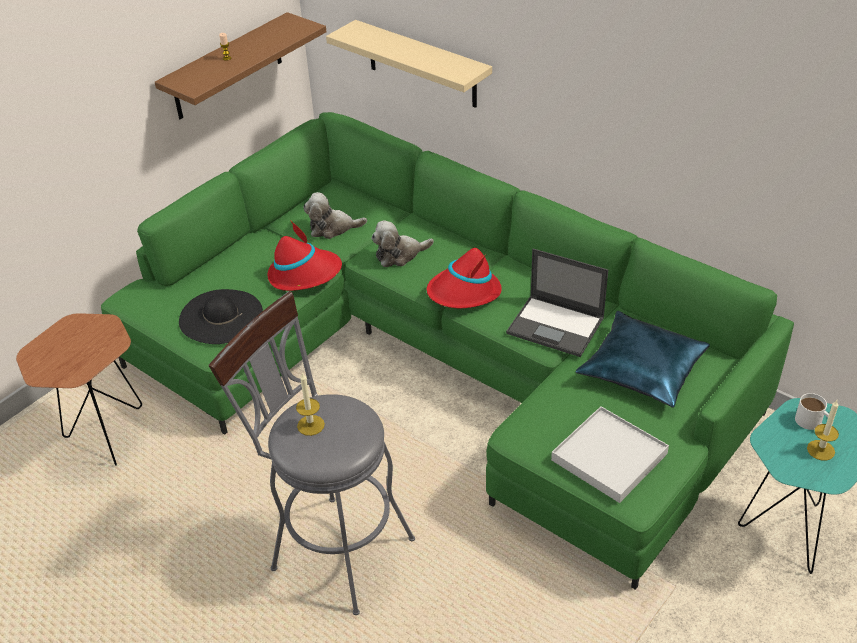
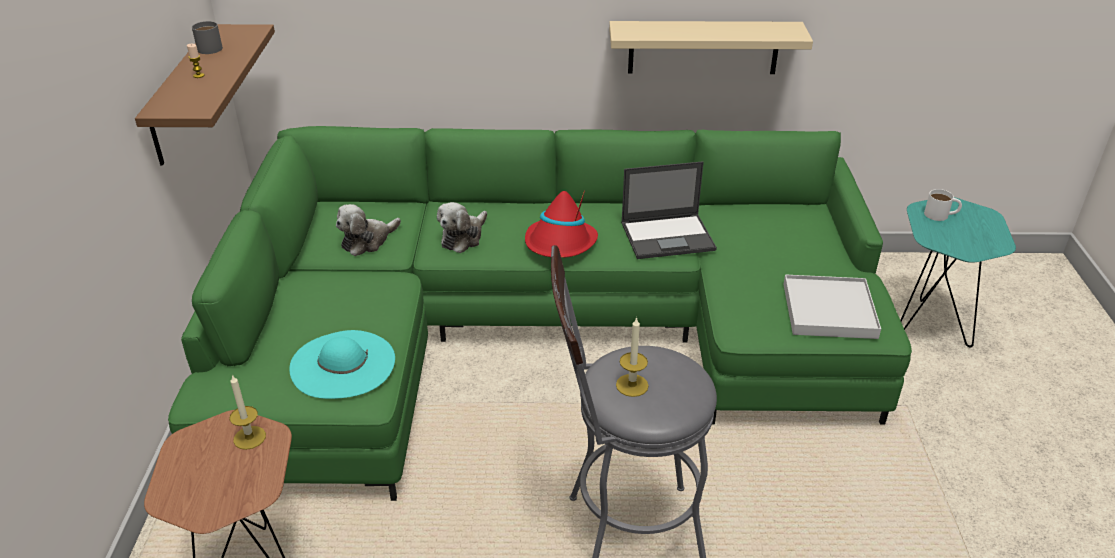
camera: 40 degrees left, 5 degrees down
black hat [179,289,263,344] -> turquoise hat [289,330,395,399]
red hat [268,220,342,291] -> none
beige shelf [326,20,492,108] -> beige shelf moved to [609,21,813,74]
blue pillow [575,311,710,407] -> none
candle [807,400,839,461] -> candle moved to [229,374,266,450]
none -> grey mug [192,21,223,54]

